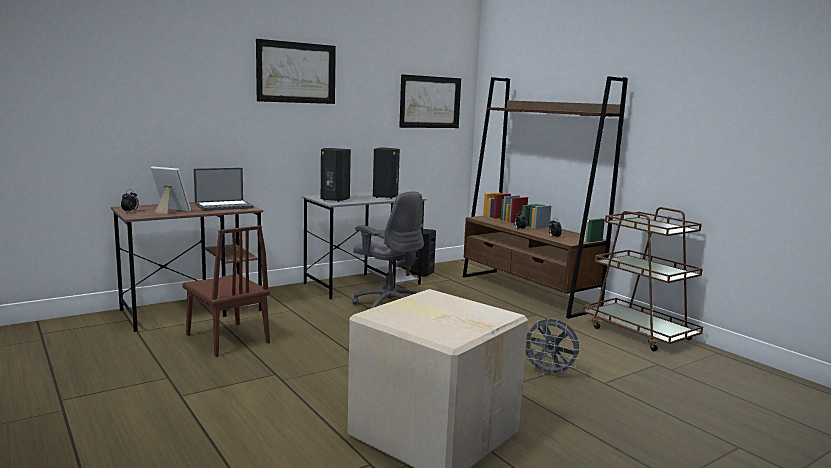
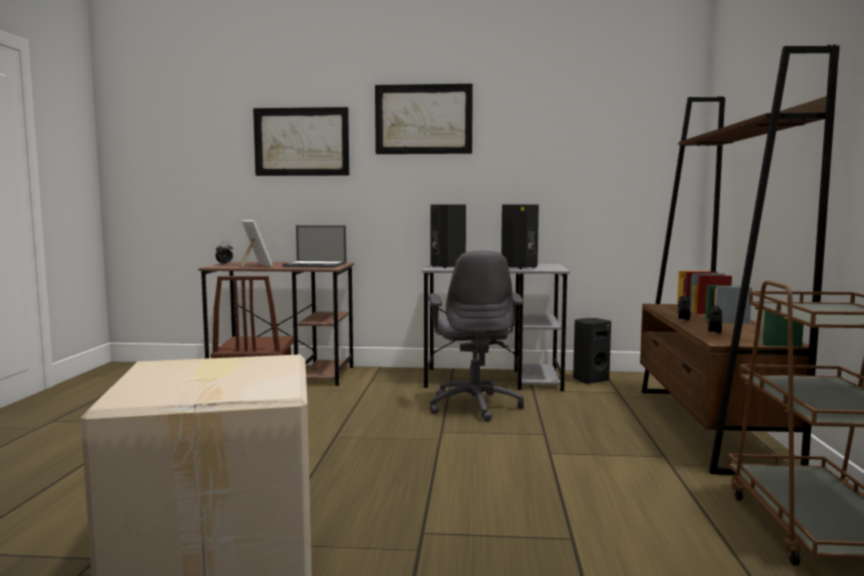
camera: 40 degrees right, 5 degrees down
picture [399,74,461,128] -> picture moved to [253,107,349,176]
grey fan [525,319,581,377] -> none

